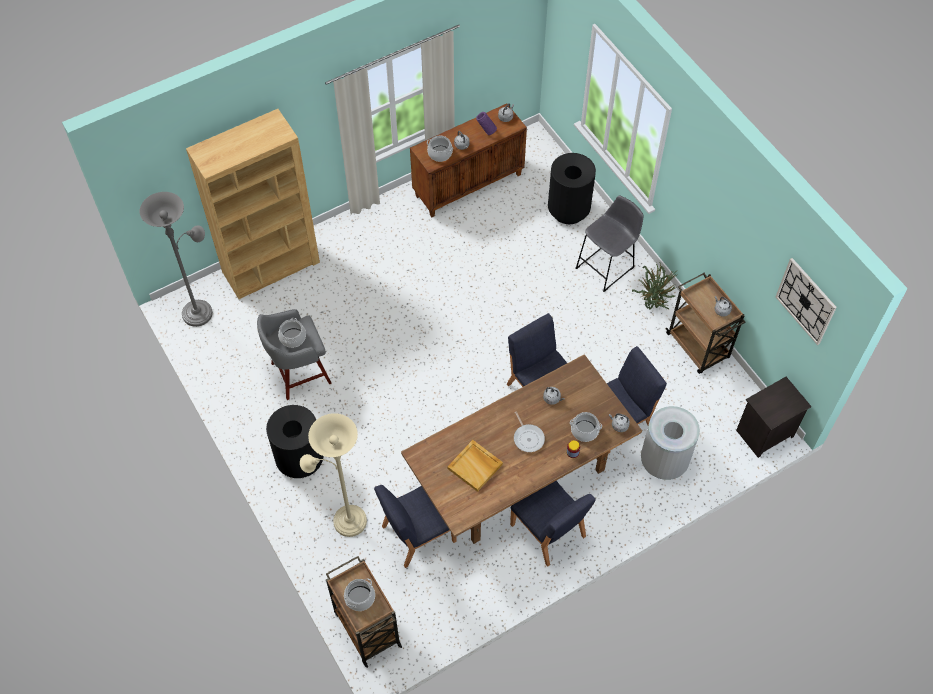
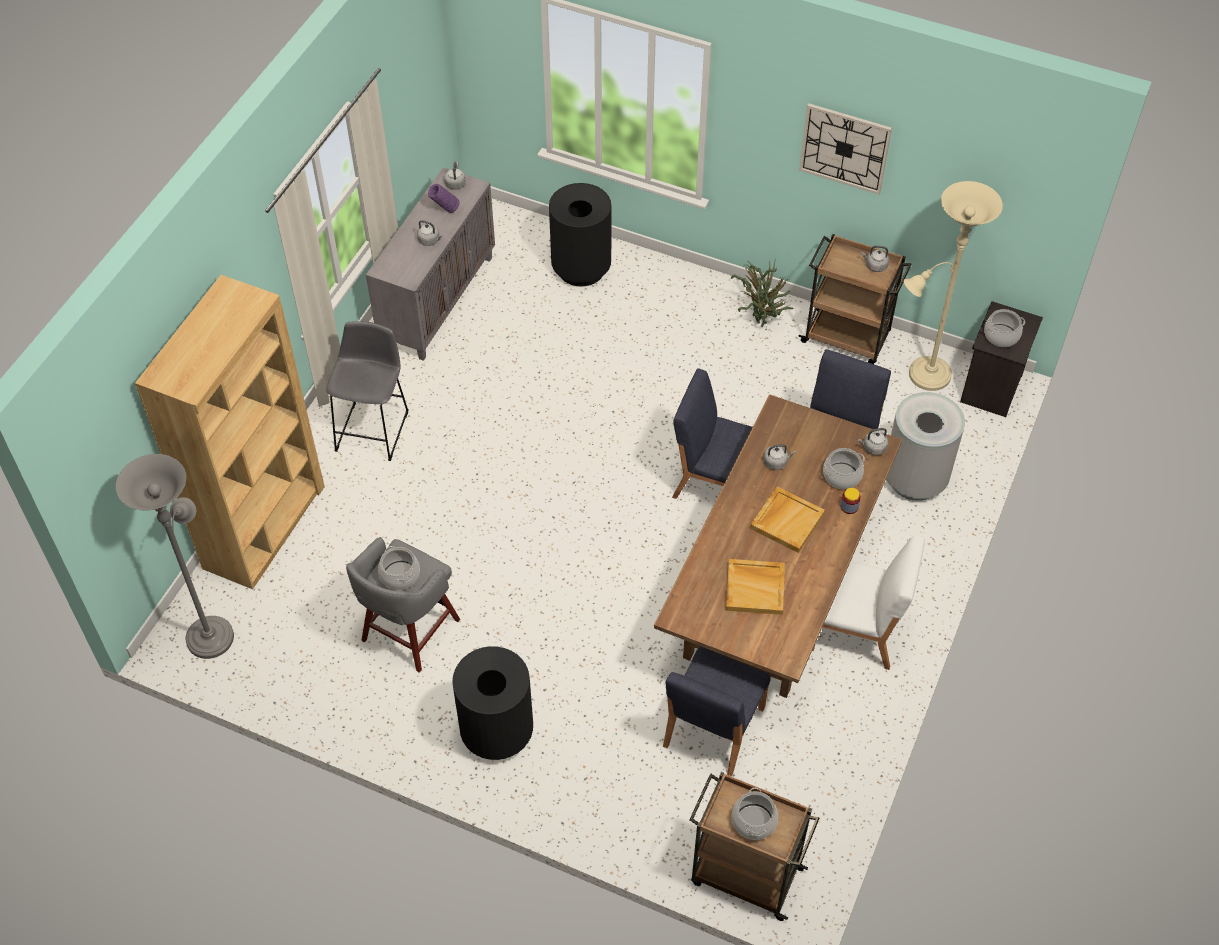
camera: 35 degrees left, 5 degrees down
beige floor lamp [300,413,367,537] -> beige floor lamp moved to [904,181,1003,391]
brown cabinet [410,103,527,217] -> grey cabinet [366,168,495,361]
cooking pot [427,136,453,162] -> cooking pot moved to [984,309,1025,347]
blue chair [510,481,596,567] -> white chair [812,536,925,670]
frying pan [514,411,545,452] -> beige tray [750,487,825,553]
grey stool [576,196,643,292] -> grey stool moved to [326,321,408,461]
wall clock [776,258,837,345] -> wall clock moved to [799,103,892,194]

